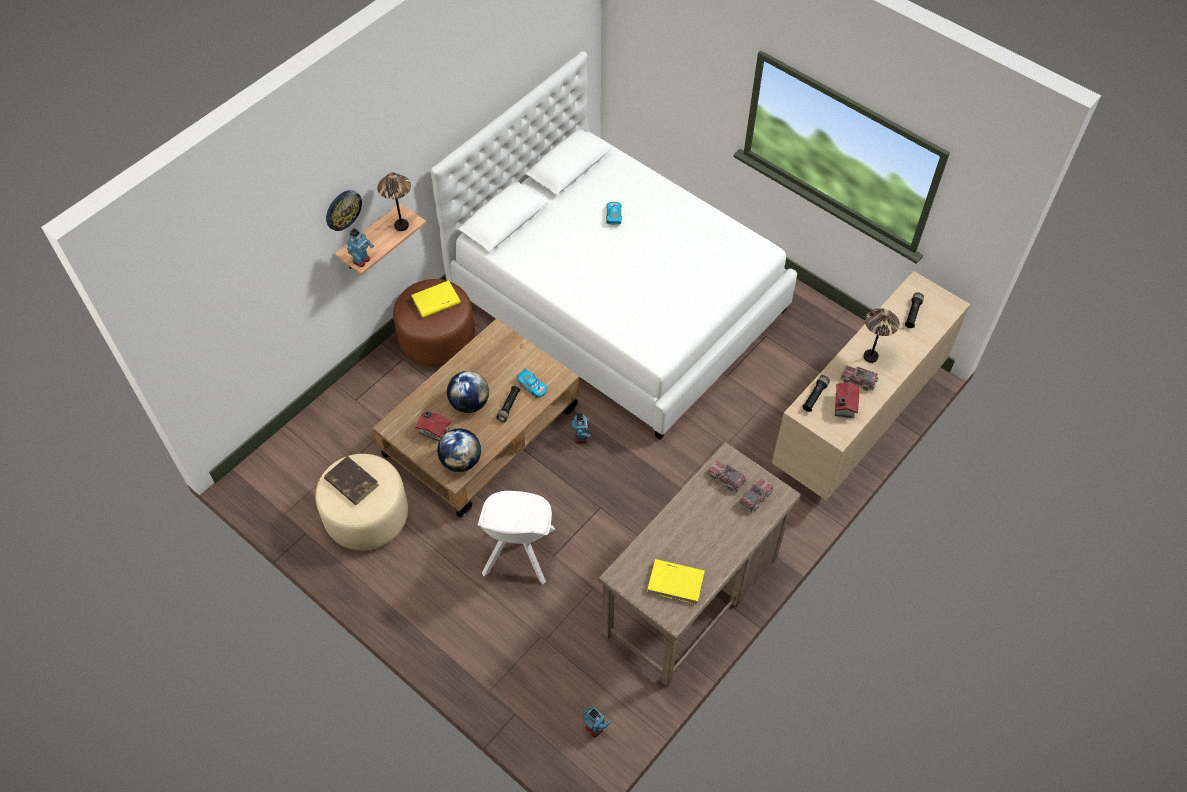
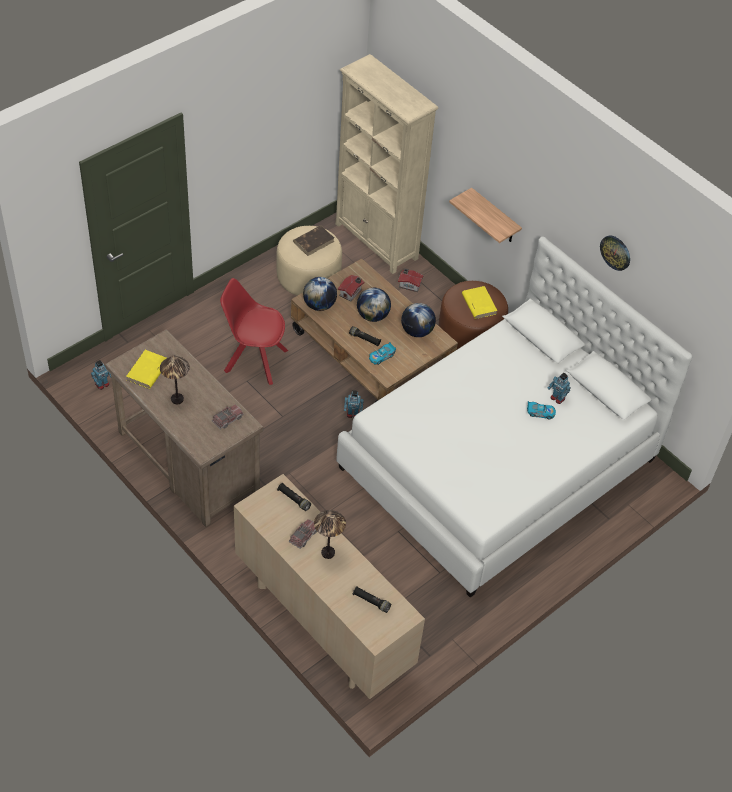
camera: 95 degrees right, 5 degrees down
wall clock [326,190,362,231] -> wall clock moved to [600,235,630,271]
toy robot [347,228,374,267] -> toy robot moved to [547,372,571,404]
table lamp [377,172,411,231] -> table lamp moved to [160,356,190,404]
white chair [478,491,556,585] -> red chair [220,278,288,385]
toy truck [738,478,773,513] -> none
toy house [835,382,859,418] -> toy house moved to [398,269,424,292]
none -> beige bookcase [335,54,438,274]
none -> globe [401,303,436,337]

